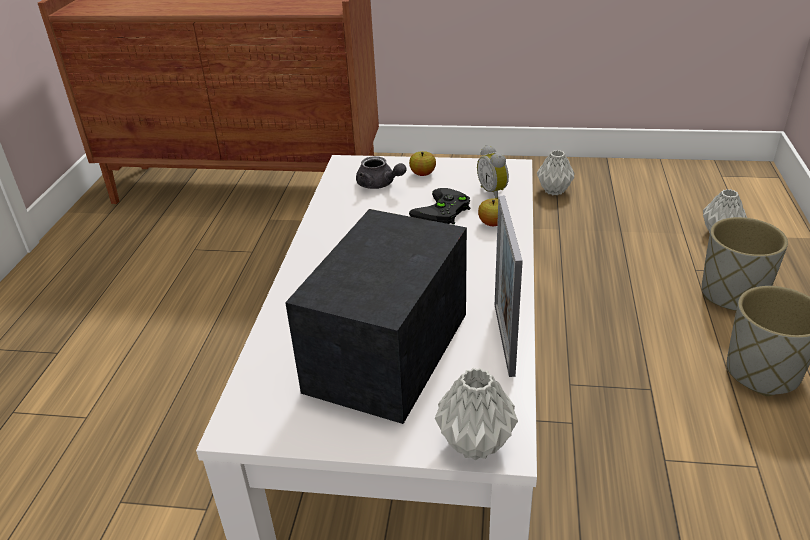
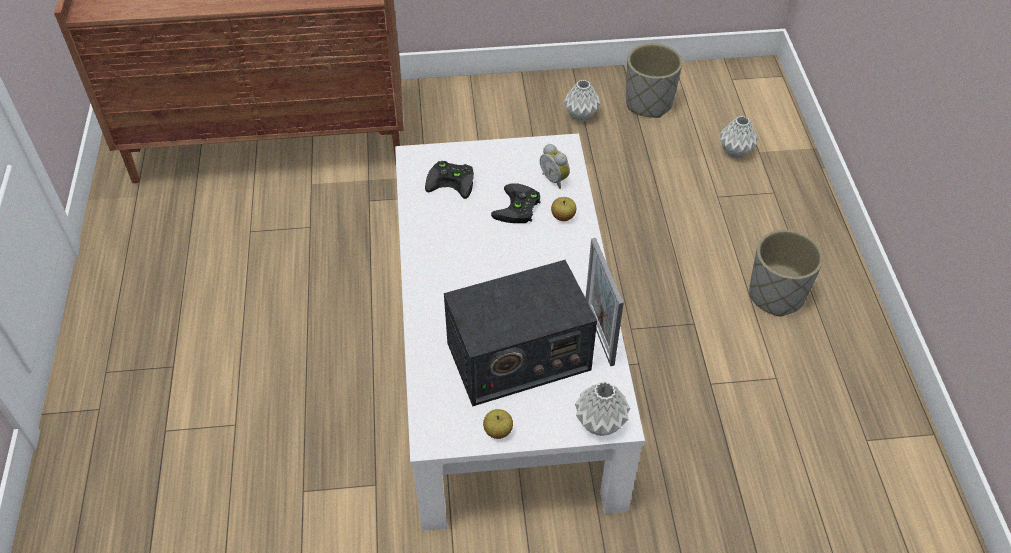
camera: 15 degrees left, 15 degrees up
radio [285,209,467,424] -> radio turned 120 degrees counterclockwise [444,260,597,407]
grey teapot [356,156,407,189] -> black game controller [425,161,474,199]
apple [409,151,436,176] -> apple moved to [483,409,513,439]
grey planter [702,217,788,311] -> grey planter moved to [626,43,682,118]

